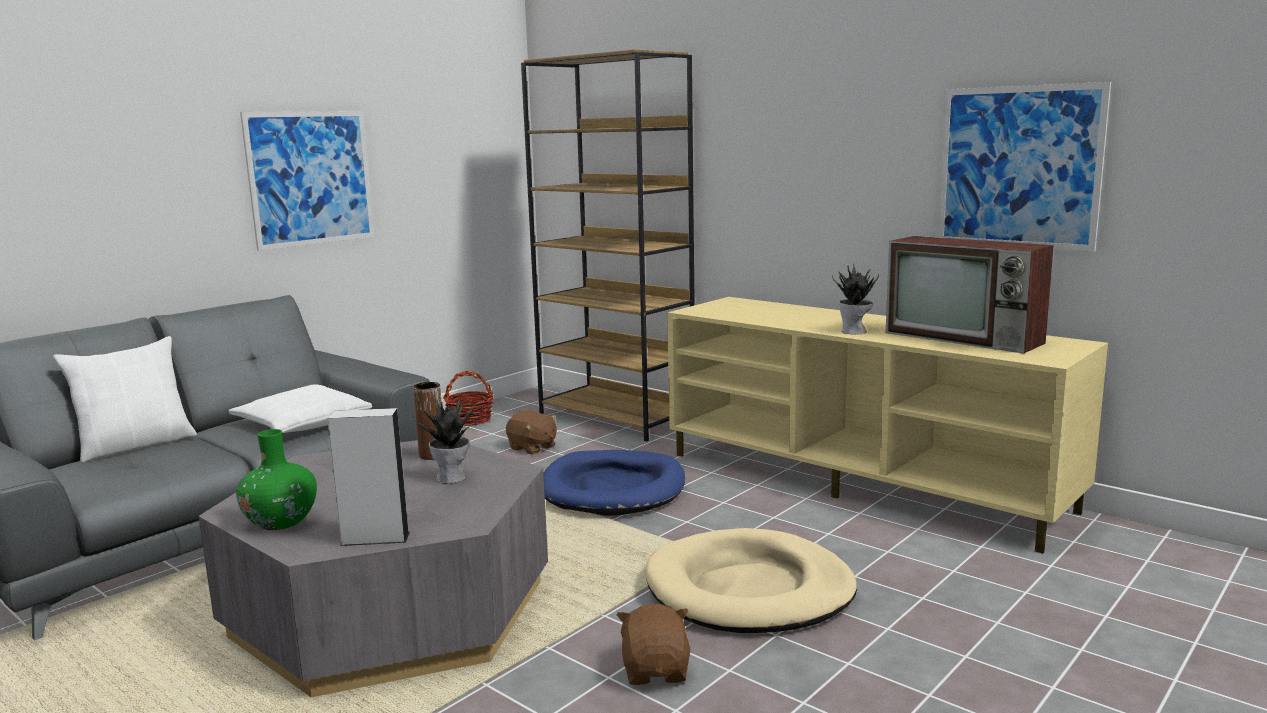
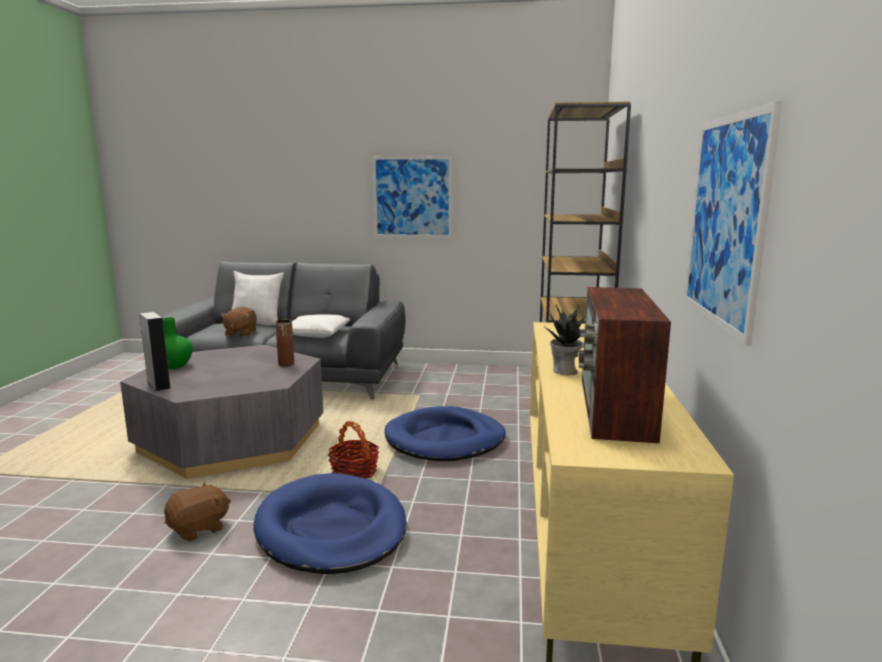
camera: 55 degrees right, 0 degrees up
potted plant [413,396,472,484] -> none
basket [443,371,494,426] -> basket moved to [328,421,379,479]
brown plush toy [506,410,557,455] -> brown plush toy moved to [220,307,257,337]
beige dog bed [645,528,857,633] -> blue dog bed [253,473,407,574]

